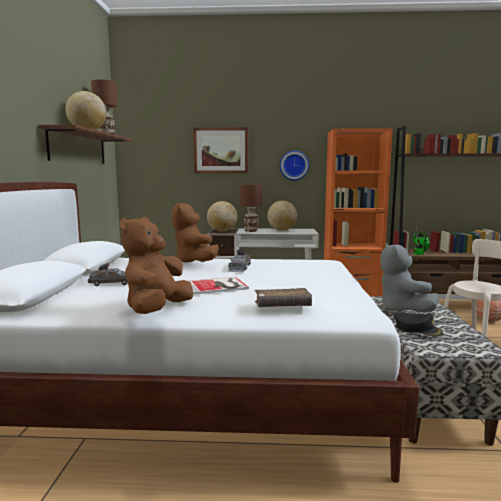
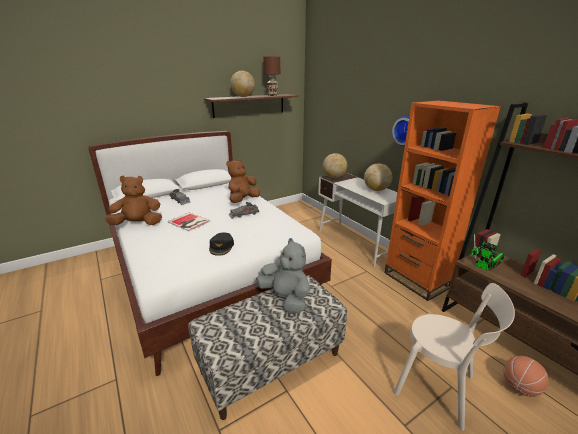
camera: 55 degrees right, 15 degrees up
picture [193,127,248,173] -> none
brown table lamp [240,185,262,232] -> none
brown book [255,288,312,307] -> none
grey plush toy [380,243,439,312] -> grey plush toy turned 90 degrees clockwise [256,238,310,313]
black cap [394,312,443,336] -> black cap moved to [209,232,234,256]

